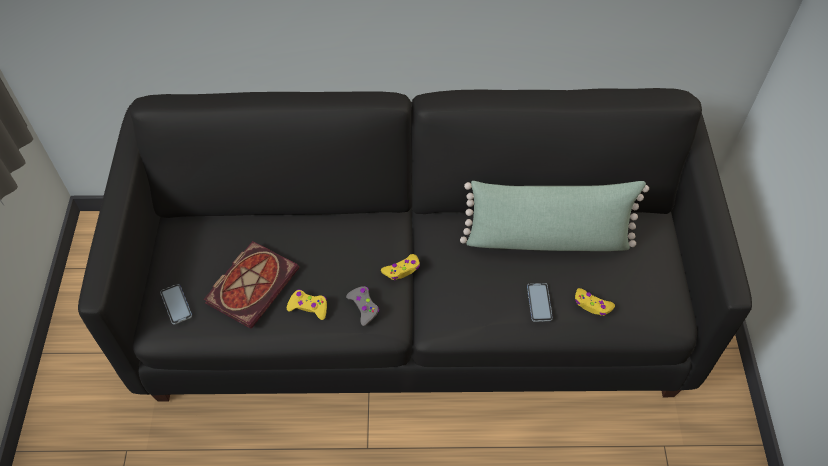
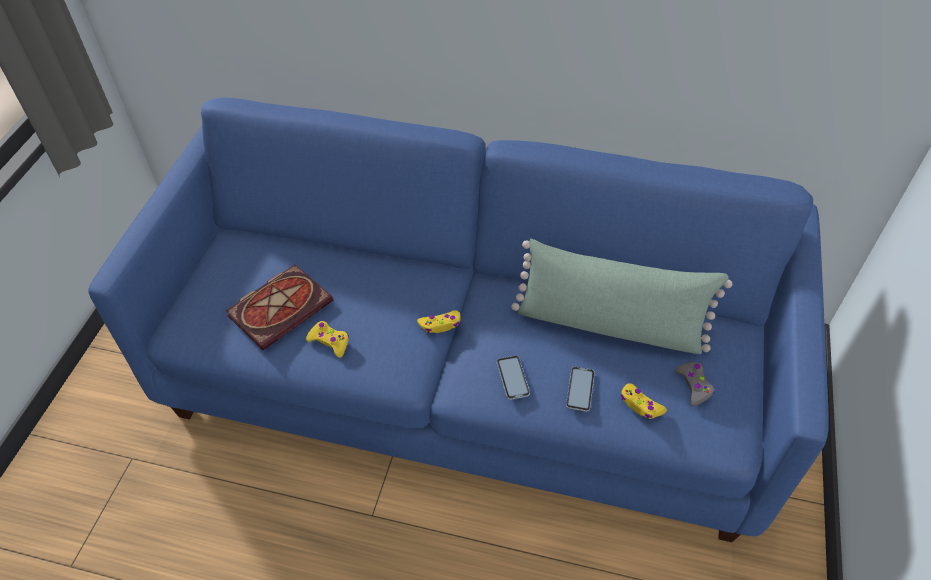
camera: 15 degrees right, 5 degrees down
black sofa [78,88,752,402] -> blue sofa [88,98,829,542]
phone [160,284,192,325] -> phone moved to [497,356,530,400]
grey game controller [346,286,379,326] -> grey game controller moved to [675,362,715,406]

